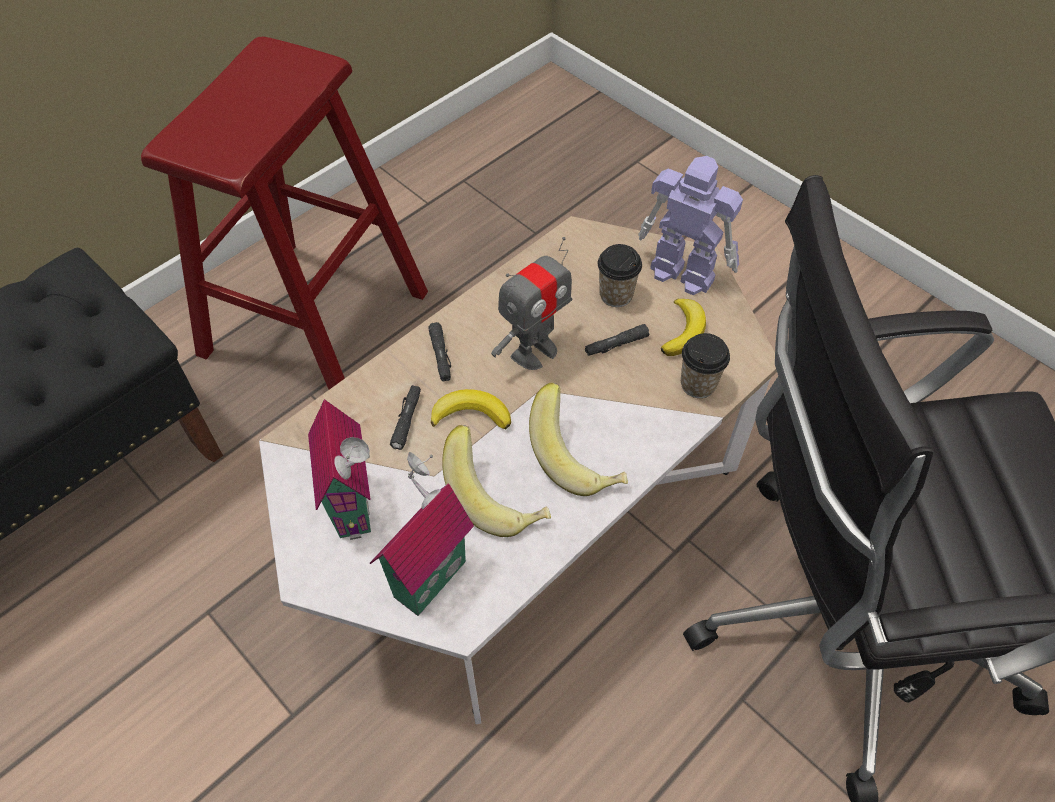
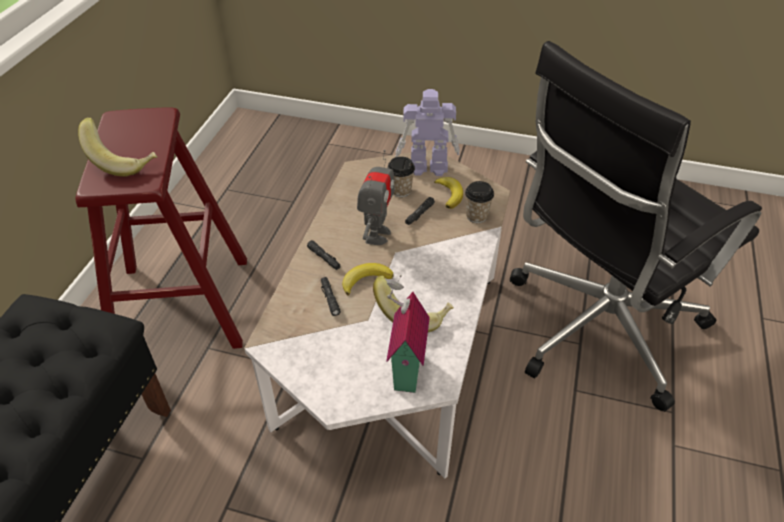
camera: 30 degrees left, 10 degrees down
toy house [308,399,371,540] -> none
banana [529,382,628,496] -> banana moved to [78,118,157,177]

